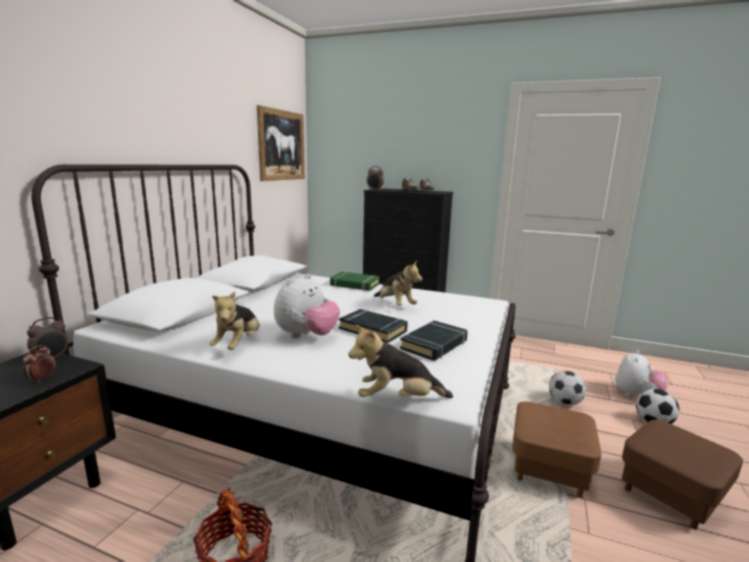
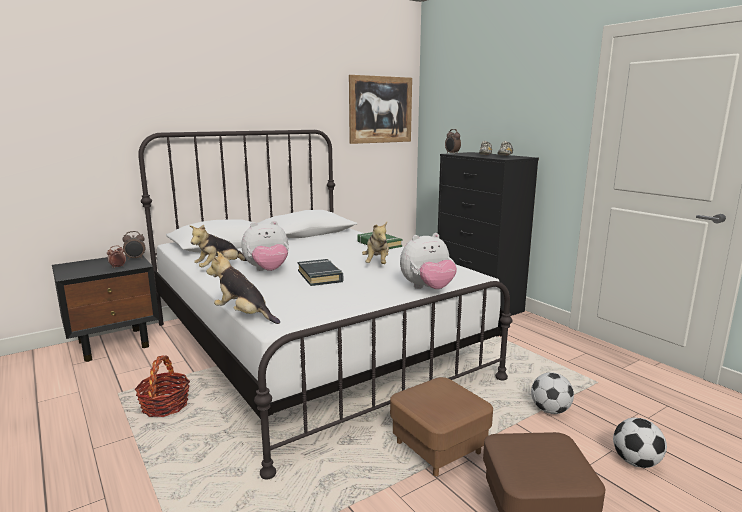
camera: 35 degrees right, 0 degrees up
black book [400,321,468,361] -> none
plush toy [616,350,667,398] -> plush toy moved to [400,233,457,289]

